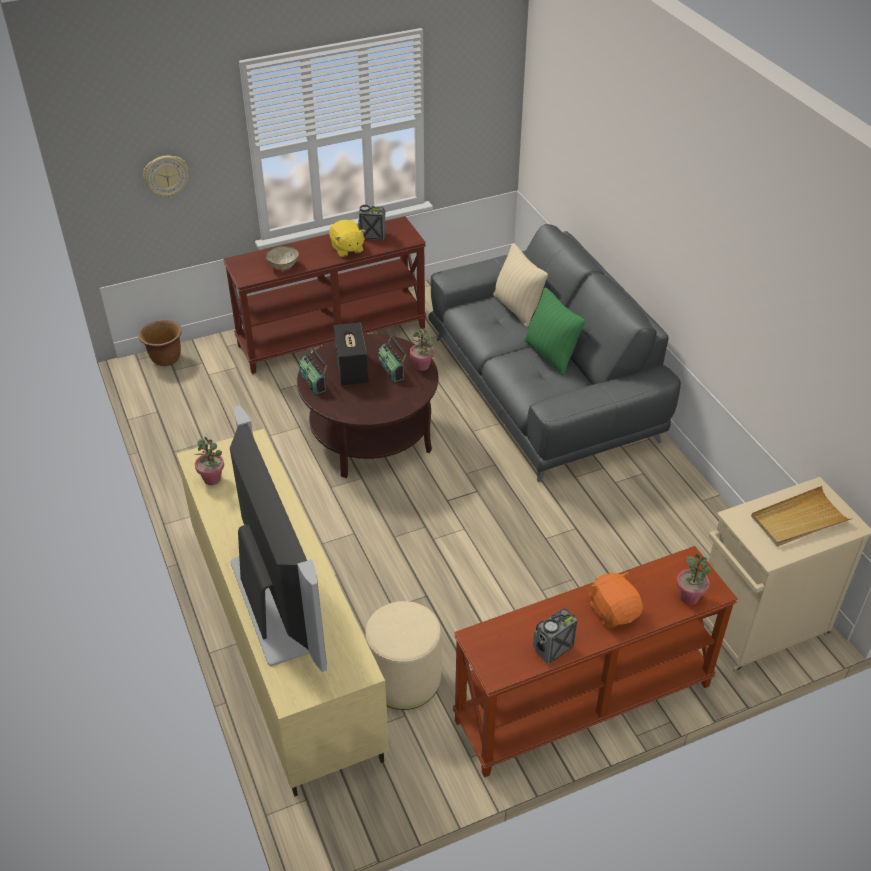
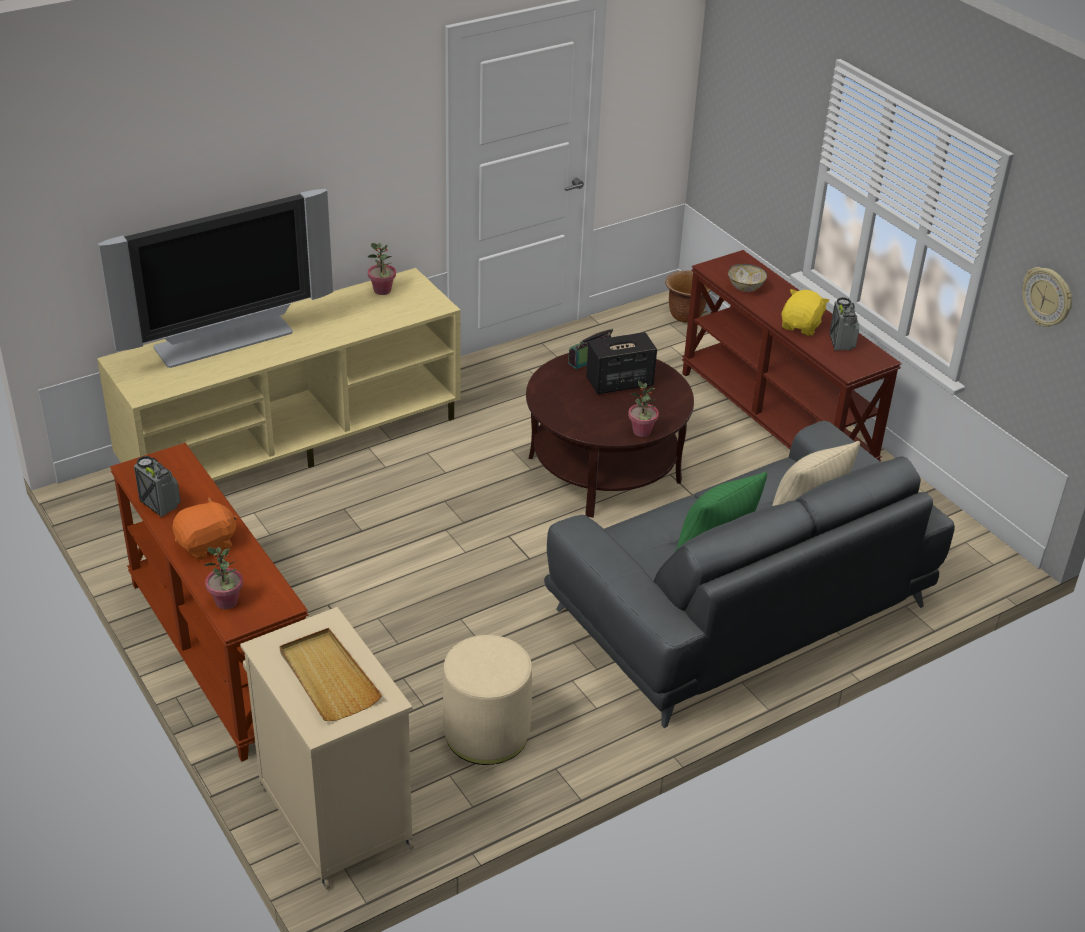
camera: 80 degrees right, 5 degrees down
wall clock [143,156,189,198] -> wall clock moved to [1022,267,1073,327]
yellow plush toy [329,220,366,257] -> yellow plush toy turned 150 degrees clockwise [782,289,829,336]
beige ottoman [365,601,442,710] -> beige ottoman moved to [443,635,532,765]
radio [379,335,406,382] -> none

